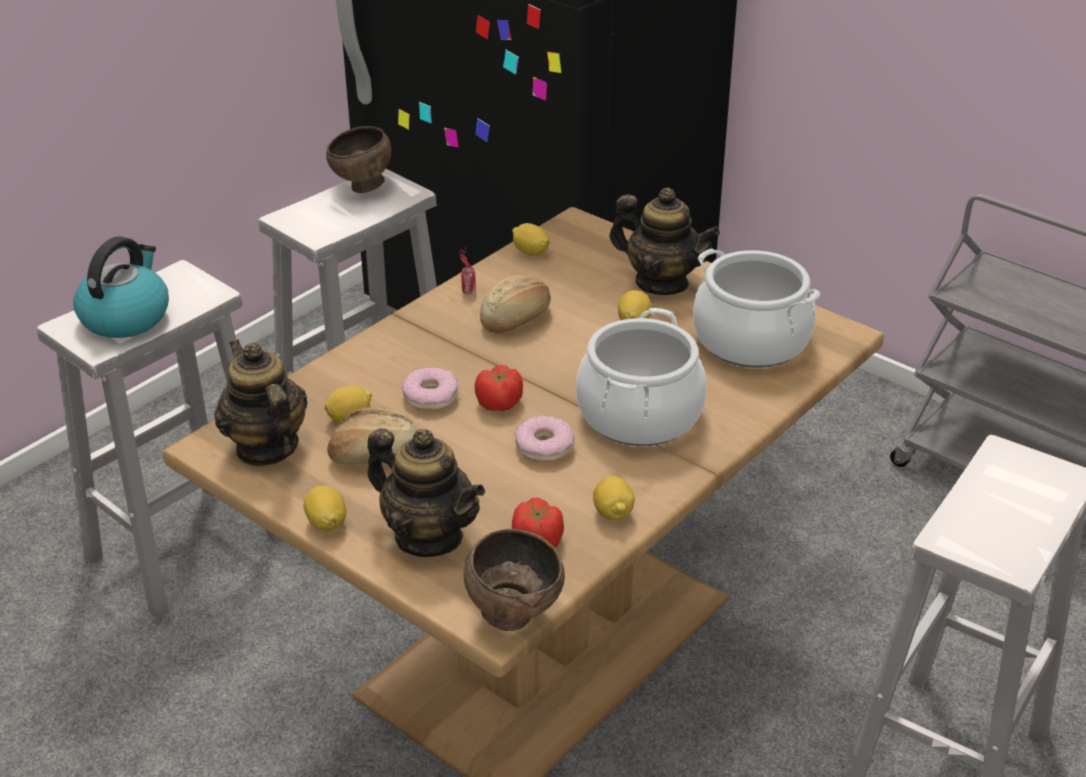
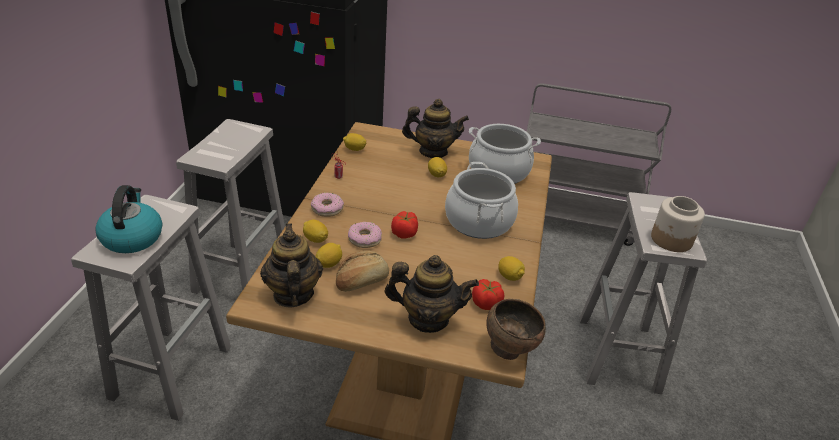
camera: 30 degrees left, 0 degrees up
teapot [214,340,307,466] -> teapot turned 45 degrees clockwise [260,223,323,307]
lemon [304,486,346,531] -> lemon moved to [303,219,328,243]
brown bowl [326,126,391,193] -> none
bread [480,275,551,333] -> none
donut [514,415,575,462] -> donut moved to [311,193,344,217]
none -> jar [651,196,705,252]

